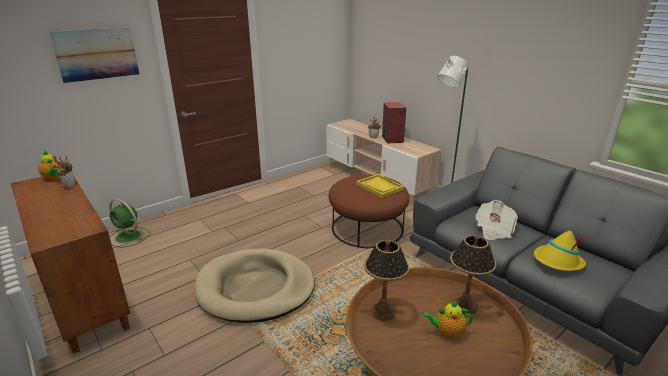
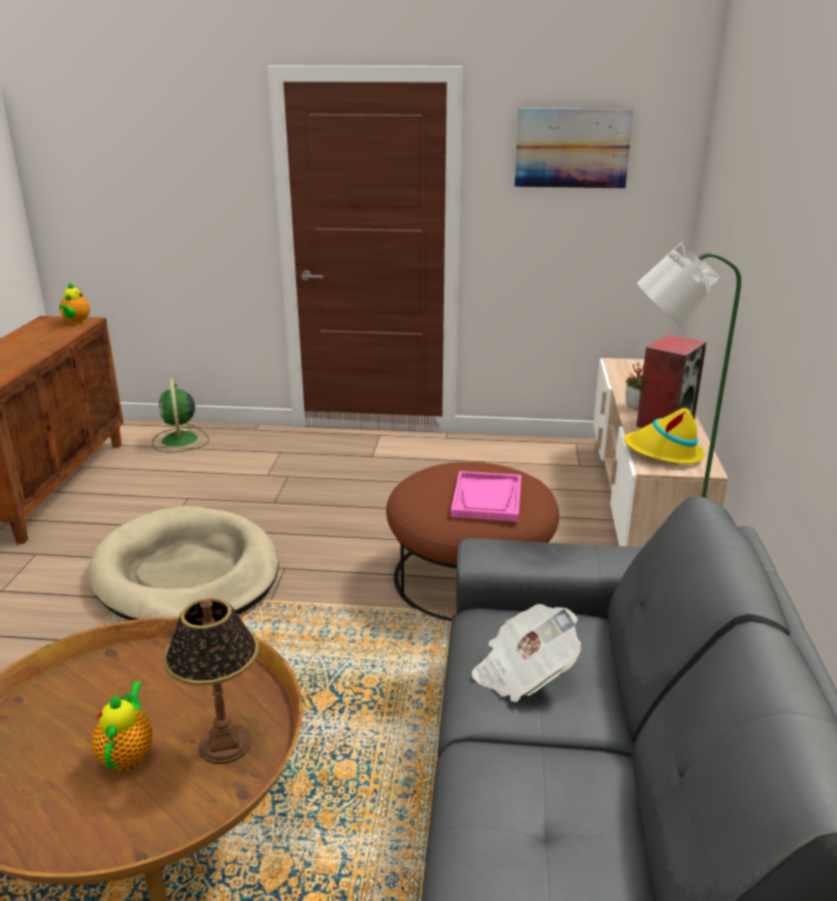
camera: 45 degrees right, 0 degrees up
picture [50,27,139,83] -> picture moved to [515,108,634,188]
potted plant [52,155,74,189] -> none
yellow tray [356,174,404,198] -> pink tray [451,471,521,522]
table lamp [364,240,409,321] -> none
teapot [421,300,473,339] -> teapot turned 45 degrees clockwise [92,682,153,772]
yellow hat [534,231,586,271] -> yellow hat moved to [624,408,704,464]

